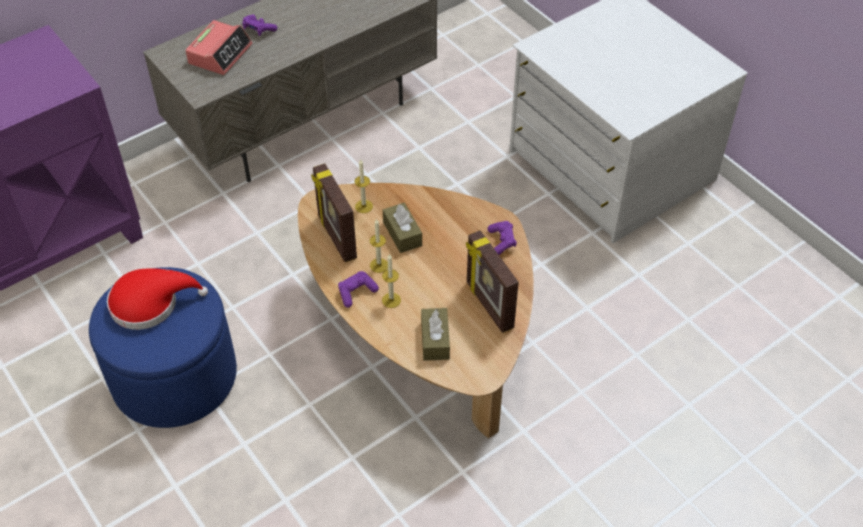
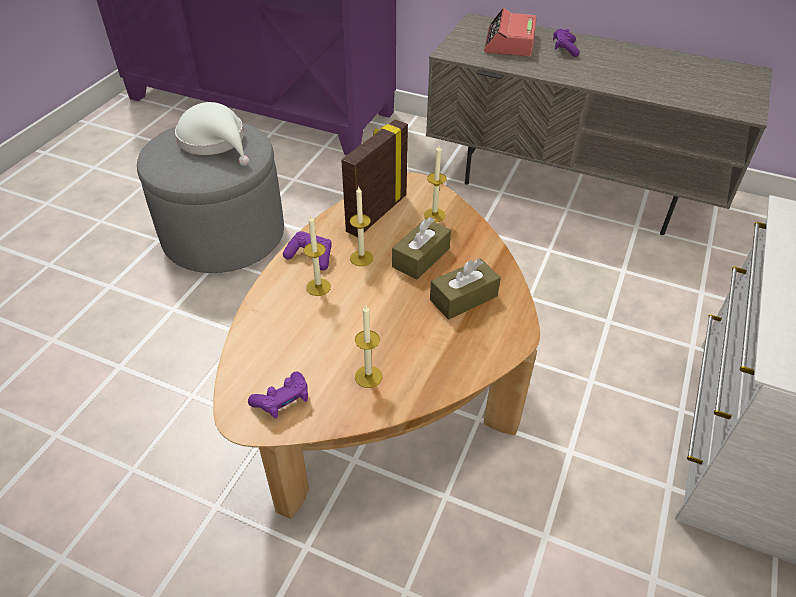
camera: 60 degrees right, 5 degrees down
blue ottoman [89,267,237,428] -> grey ottoman [137,123,284,273]
red hat [107,268,208,330] -> white hat [175,102,249,166]
alarm clock [185,20,252,75] -> alarm clock turned 105 degrees clockwise [484,8,537,57]
brown tissue box [421,308,450,361] -> brown tissue box moved to [430,259,501,320]
picture frame [466,230,519,333] -> candle [355,305,382,388]
purple game controller [488,221,517,255] -> purple game controller moved to [248,371,308,419]

